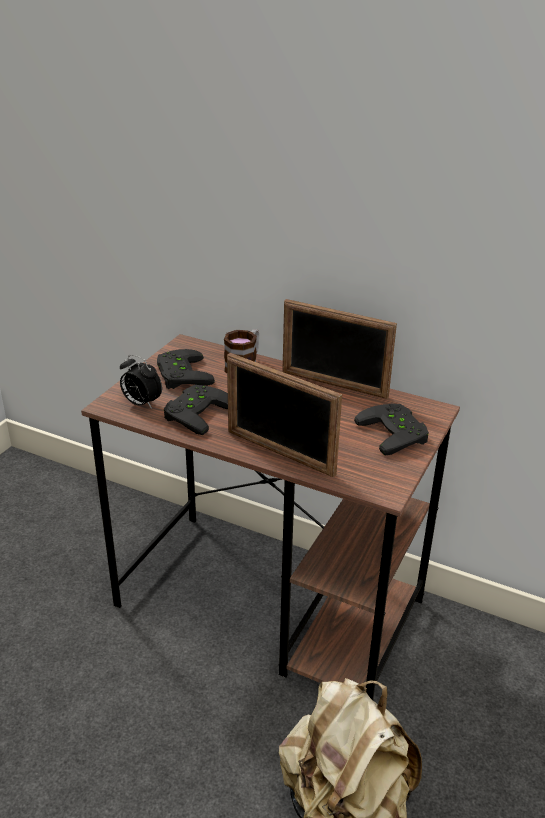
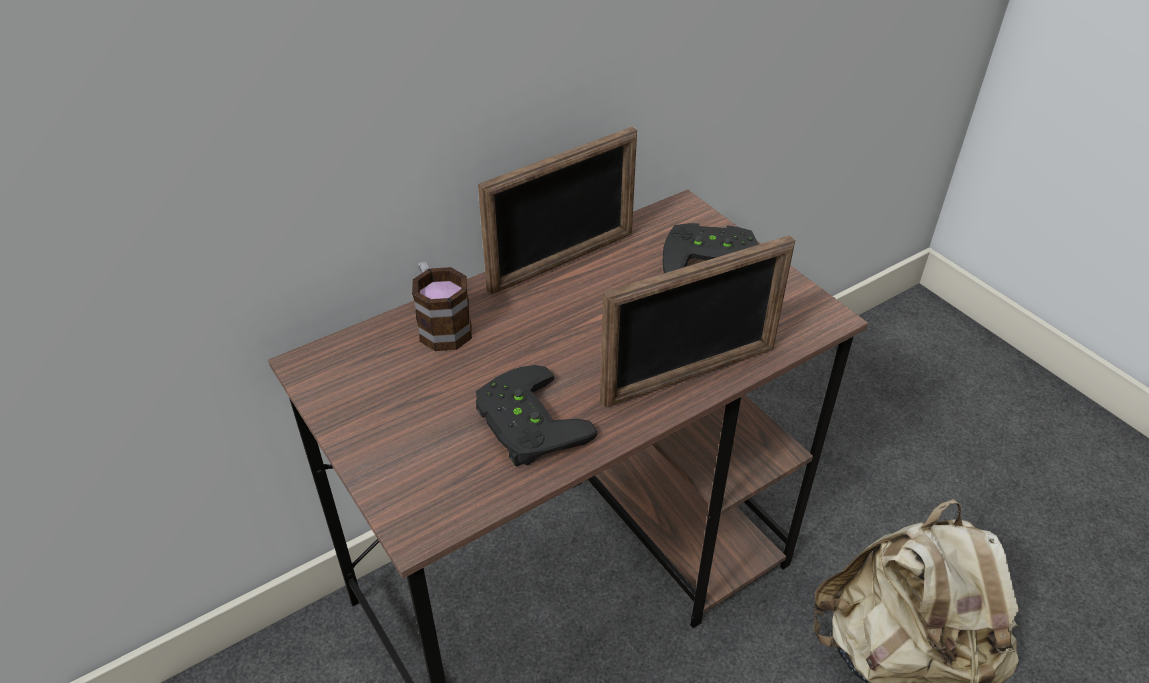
camera: 60 degrees left, 10 degrees up
alarm clock [120,355,162,409] -> none
black game controller [157,349,215,389] -> none

